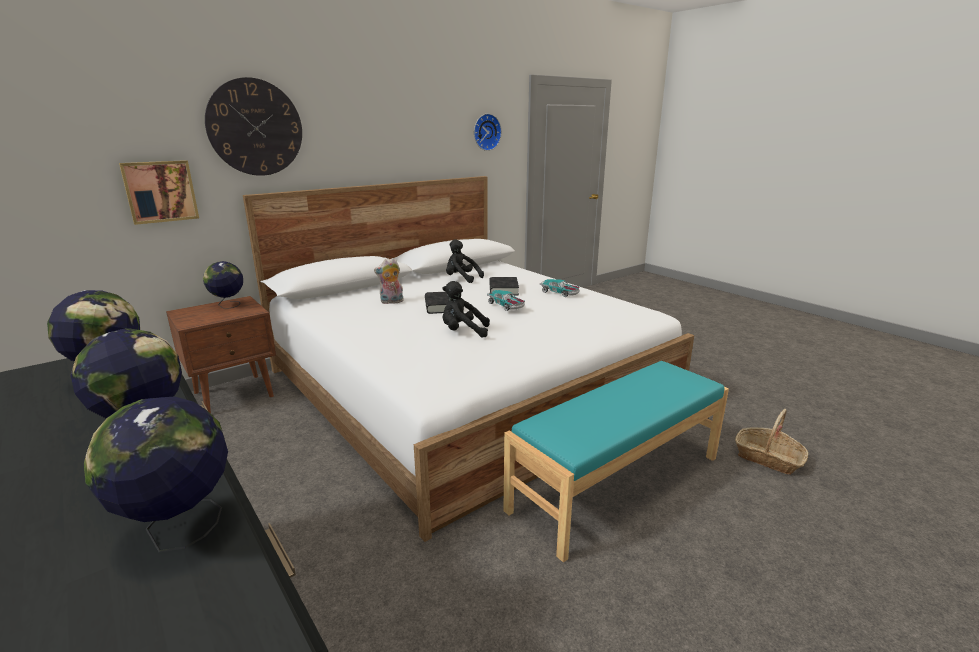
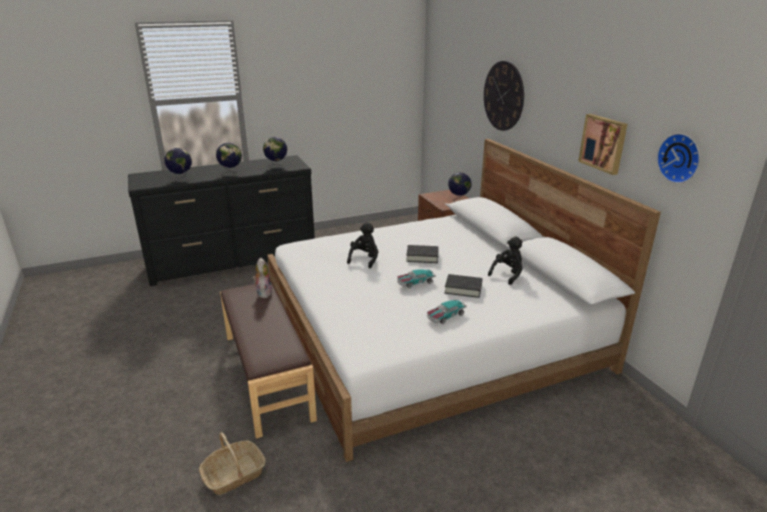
camera: 105 degrees right, 5 degrees up
picture [119,160,199,225] -> picture moved to [578,114,627,175]
plush toy [374,258,404,304] -> plush toy moved to [253,257,272,298]
turquoise bench [503,361,729,562] -> brown bench [220,283,317,439]

